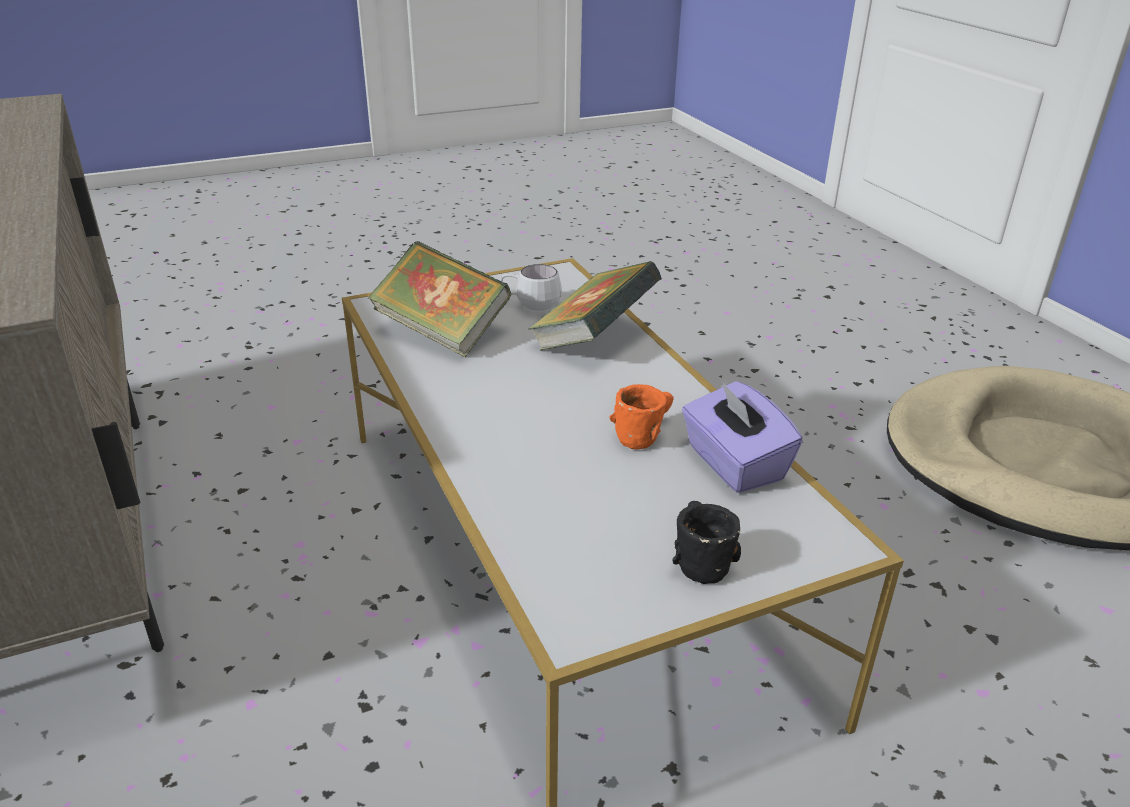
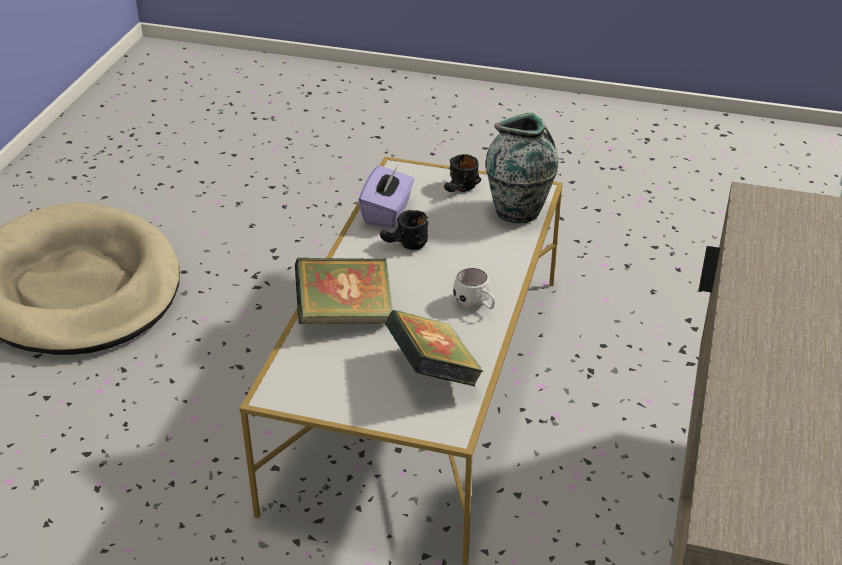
camera: 140 degrees left, 5 degrees up
white mug [500,264,562,311] -> white mug moved to [453,268,495,309]
orange mug [609,384,674,449] -> black mug [380,210,428,250]
none -> vase [485,113,559,224]

